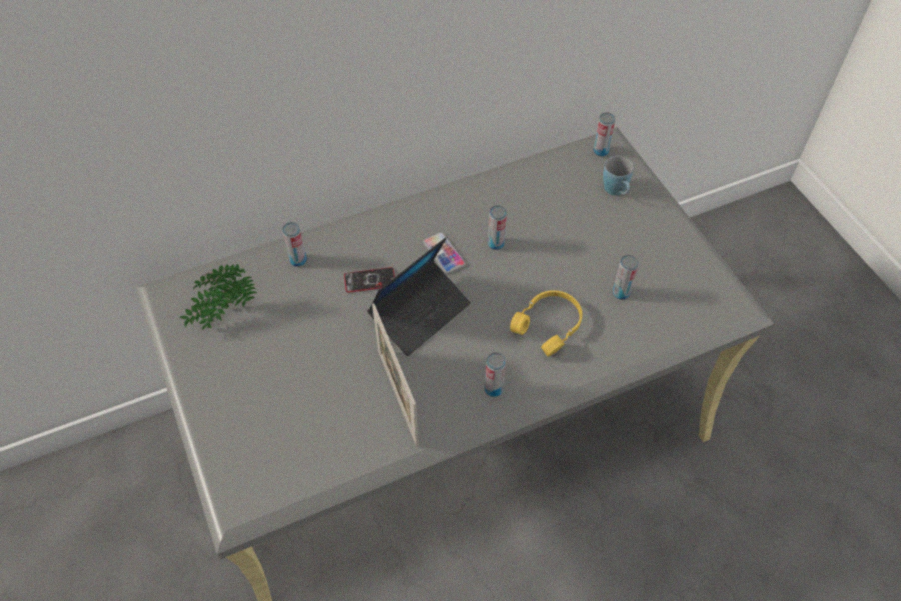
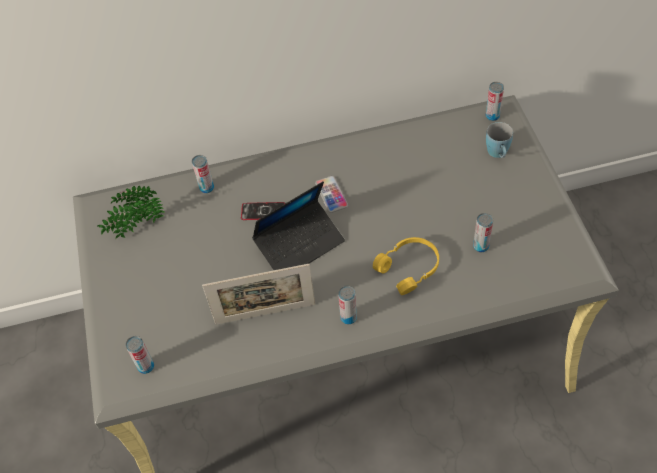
camera: 15 degrees right, 0 degrees up
picture frame [372,303,419,447] -> picture frame turned 90 degrees counterclockwise [202,264,315,325]
can [488,205,507,250] -> can moved to [126,336,154,374]

